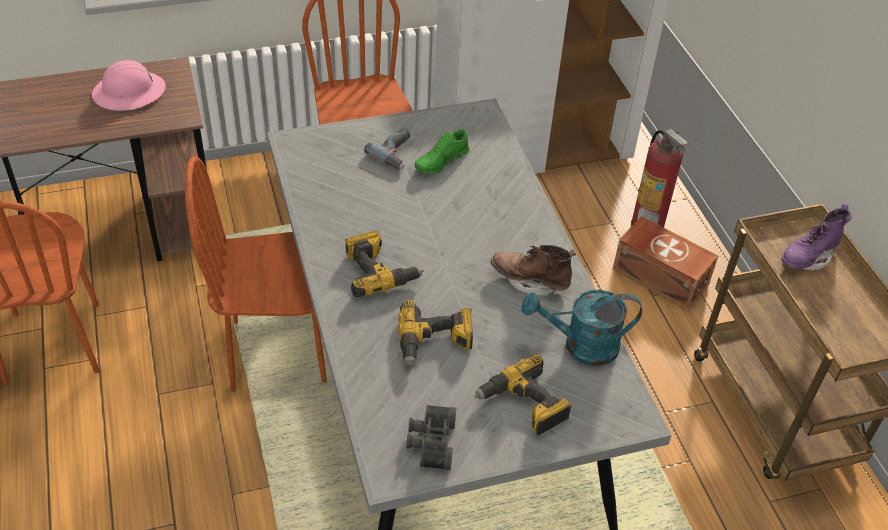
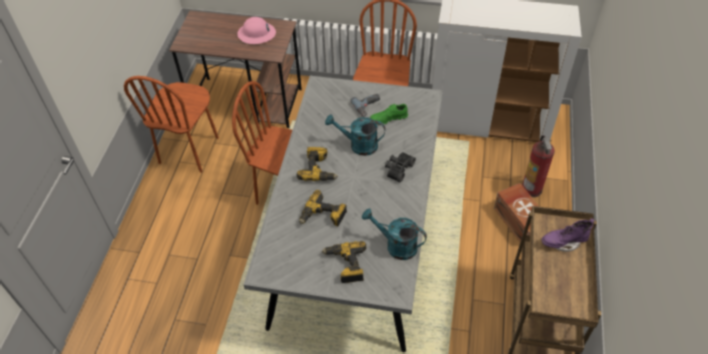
camera: 30 degrees right, 5 degrees up
black binoculars [406,405,456,470] -> black binoculars moved to [385,152,416,183]
brown boot [490,245,576,297] -> none
none -> turquoise watering can [325,115,385,156]

